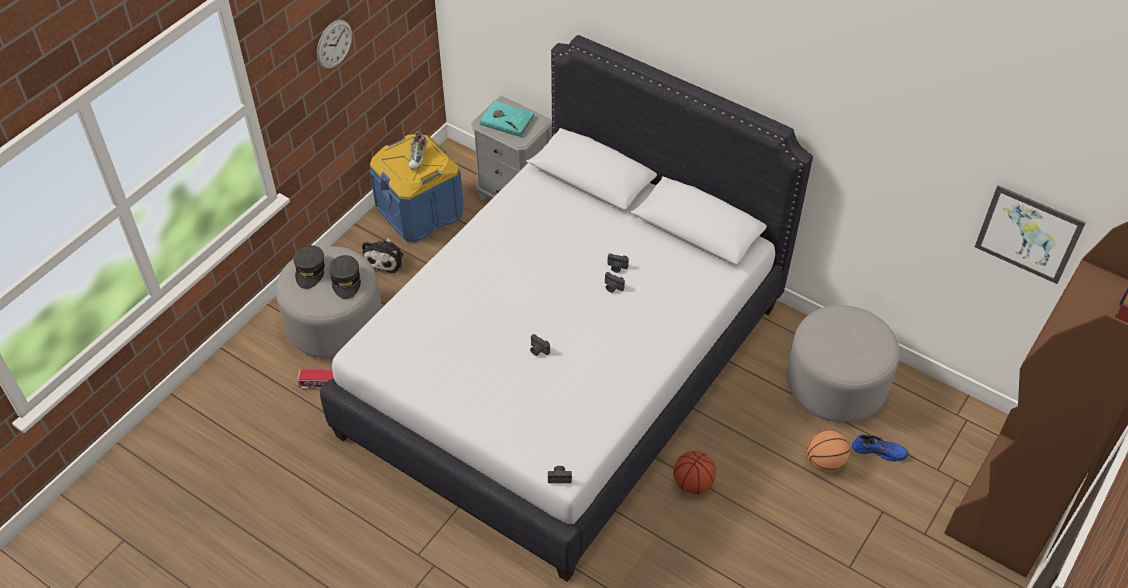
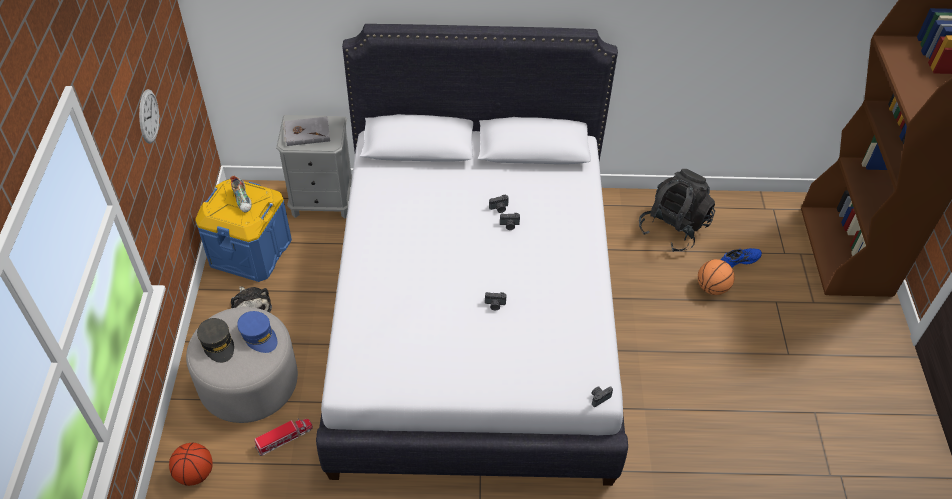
camera: 35 degrees left, 0 degrees up
grey cap [329,255,361,299] -> blue cap [237,311,277,353]
turquoise book [480,101,535,137] -> grey book [283,117,330,146]
basketball [673,451,716,494] -> basketball moved to [169,443,213,486]
grey ottoman [787,305,900,423] -> black backpack [639,169,715,252]
picture [975,185,1086,284] -> none

